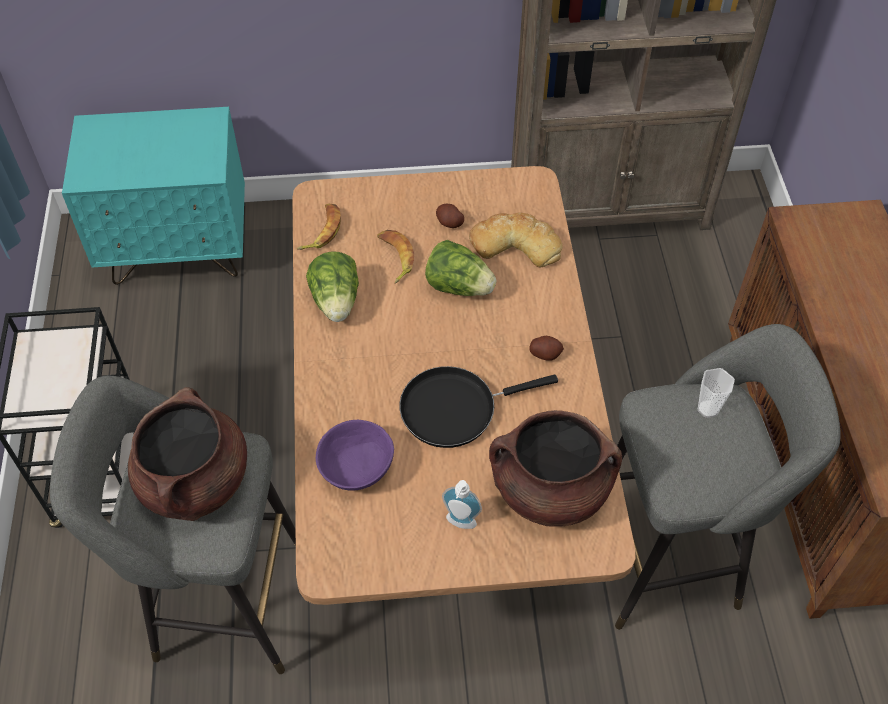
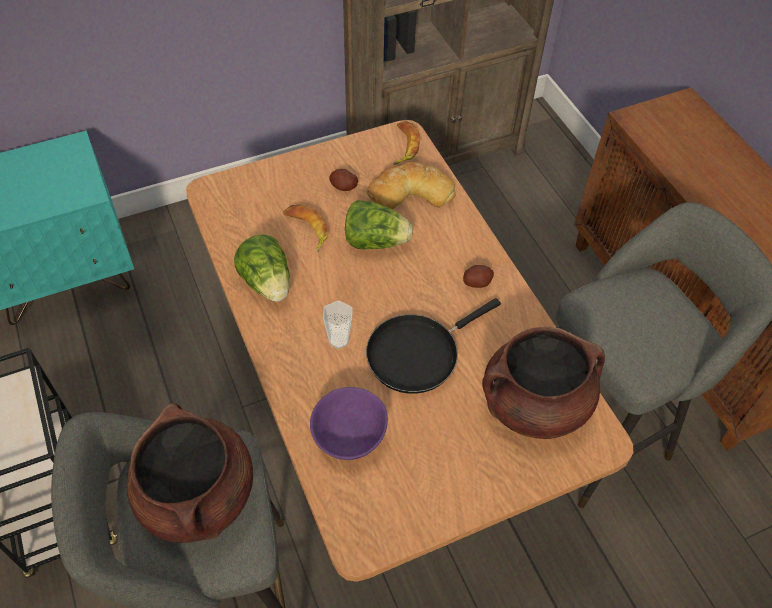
camera: 20 degrees left, 0 degrees up
banana [297,204,341,250] -> banana moved to [393,122,420,165]
soap dispenser [442,480,482,529] -> none
cup [698,368,735,418] -> cup moved to [323,301,353,349]

